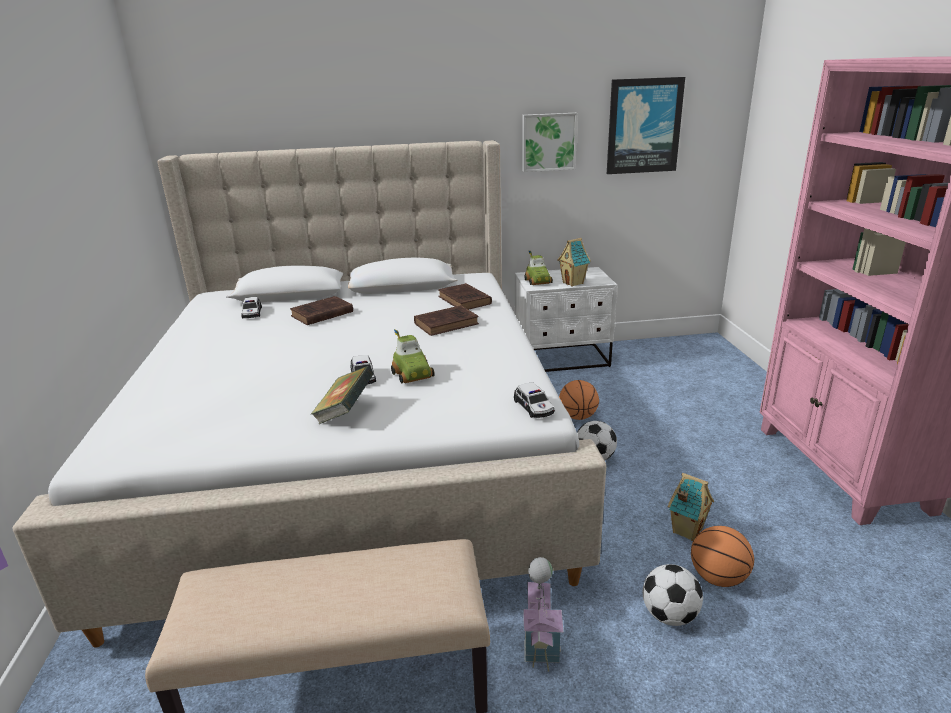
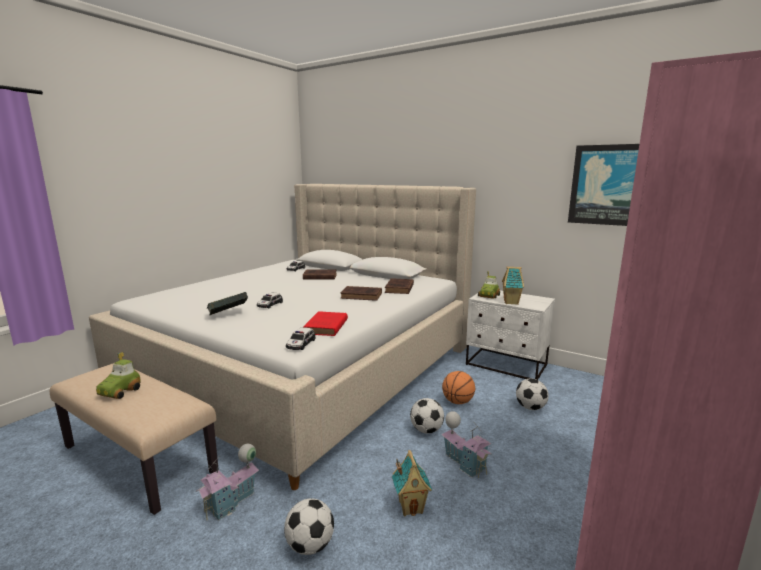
camera: 40 degrees right, 10 degrees down
toy car [391,329,435,383] -> toy car moved to [96,352,141,399]
picture [522,113,577,172] -> none
basketball [691,526,754,587] -> none
none -> red book [303,311,348,336]
none -> toy house [441,411,491,478]
none -> football [516,378,549,410]

